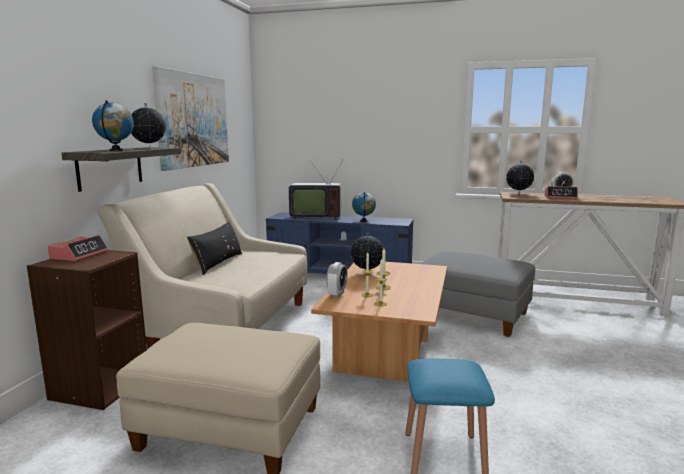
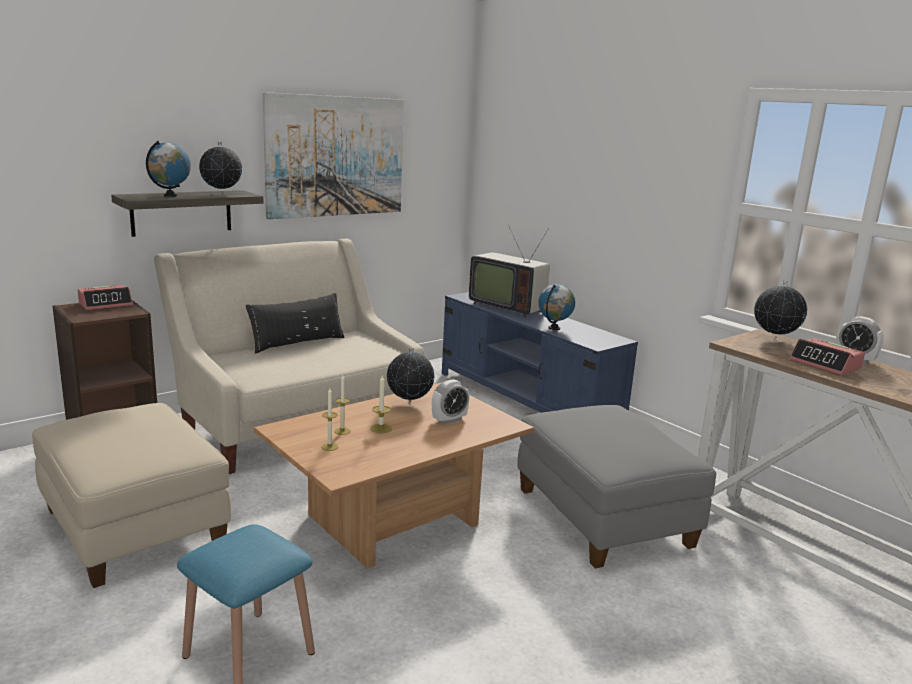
camera: 35 degrees right, 5 degrees up
alarm clock [326,262,347,297] -> alarm clock moved to [432,379,470,424]

